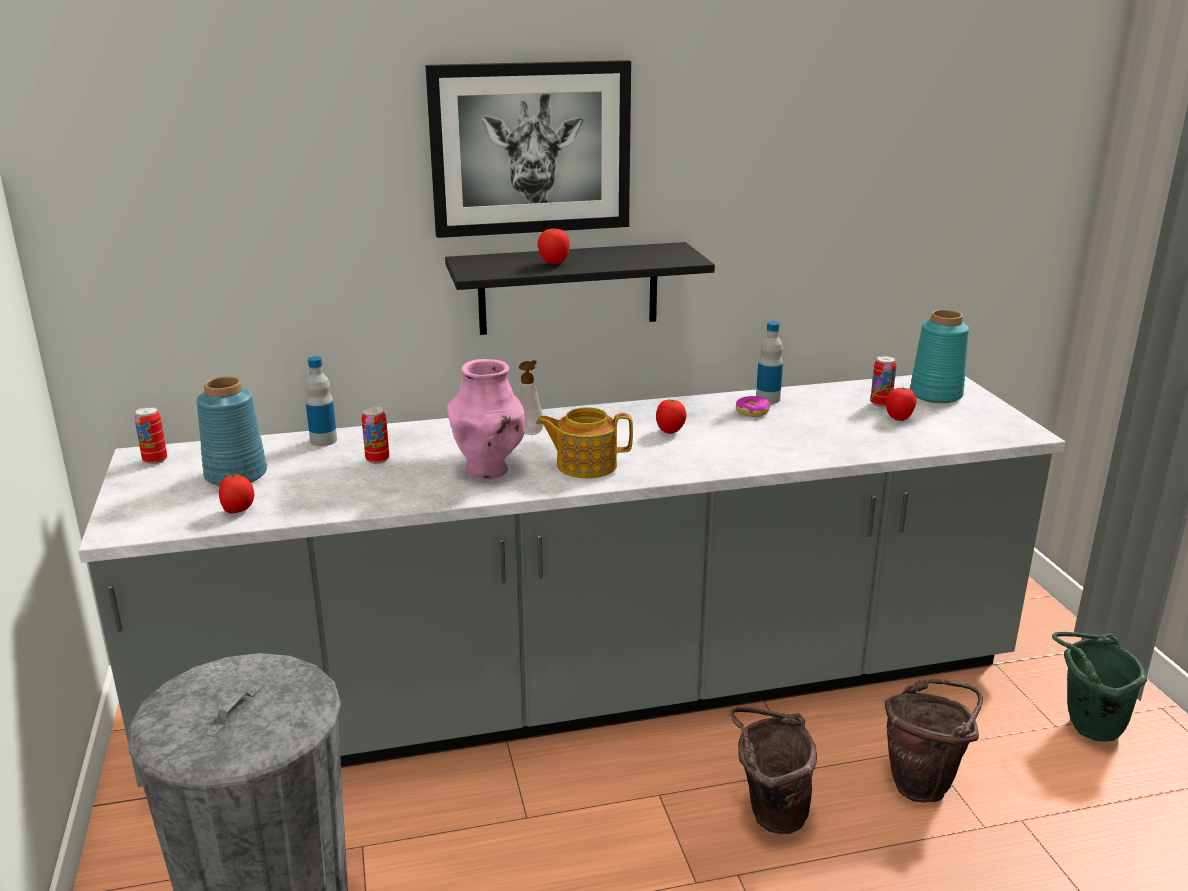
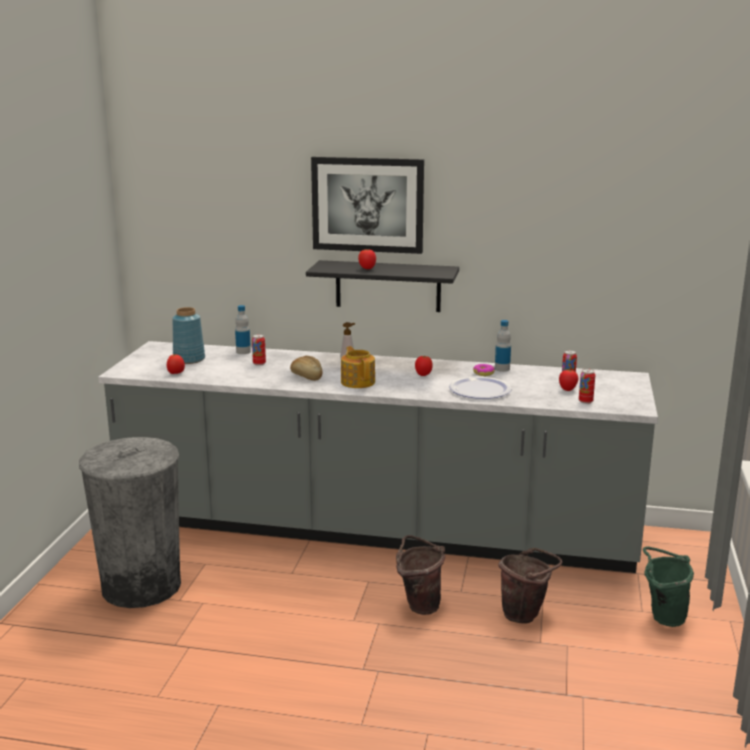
camera: 25 degrees right, 5 degrees down
can [135,407,167,465] -> can moved to [579,369,595,404]
pink vase [447,359,525,480] -> bread [290,356,323,381]
teapot [536,407,633,478] -> teapot turned 45 degrees clockwise [341,346,375,388]
turquoise vase [910,310,969,403] -> none
none -> plate [449,377,511,399]

